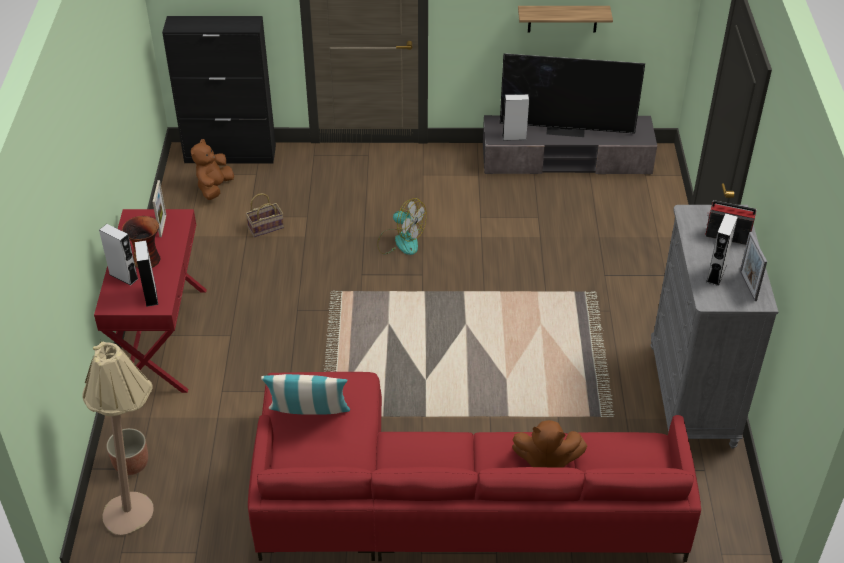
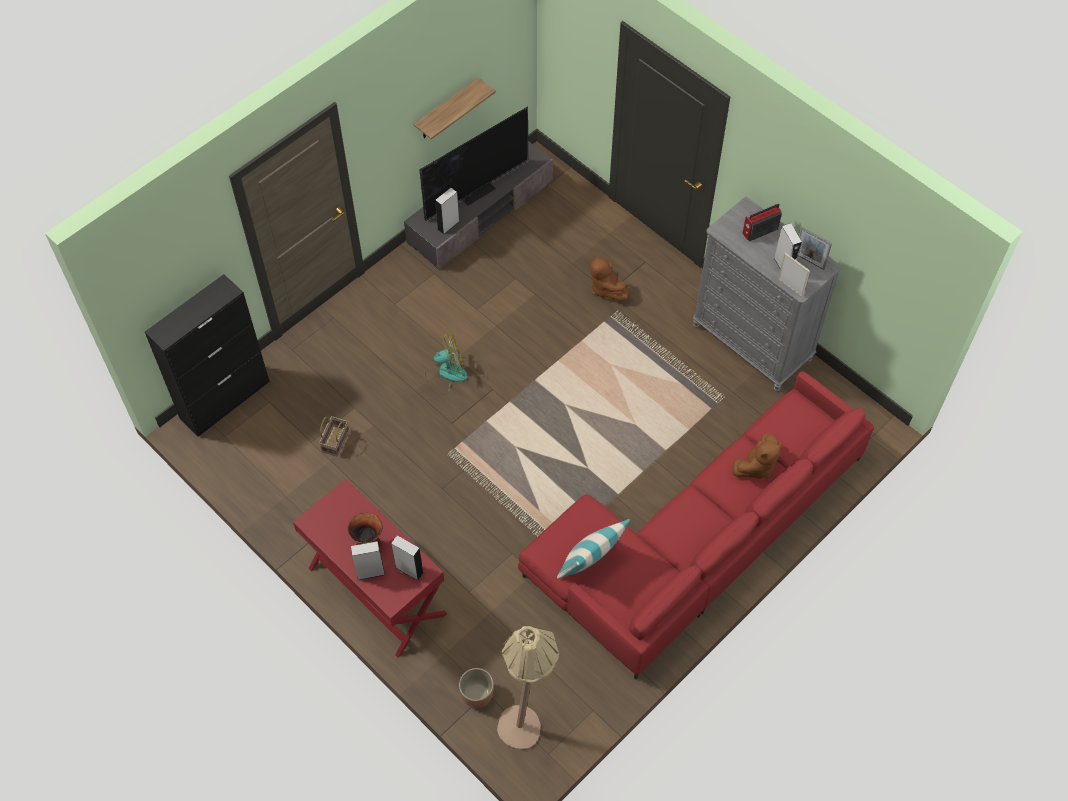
camera: 45 degrees left, 15 degrees up
picture frame [153,180,167,237] -> picture frame moved to [778,253,810,297]
brown plush toy [191,139,234,200] -> brown plush toy moved to [590,256,630,301]

